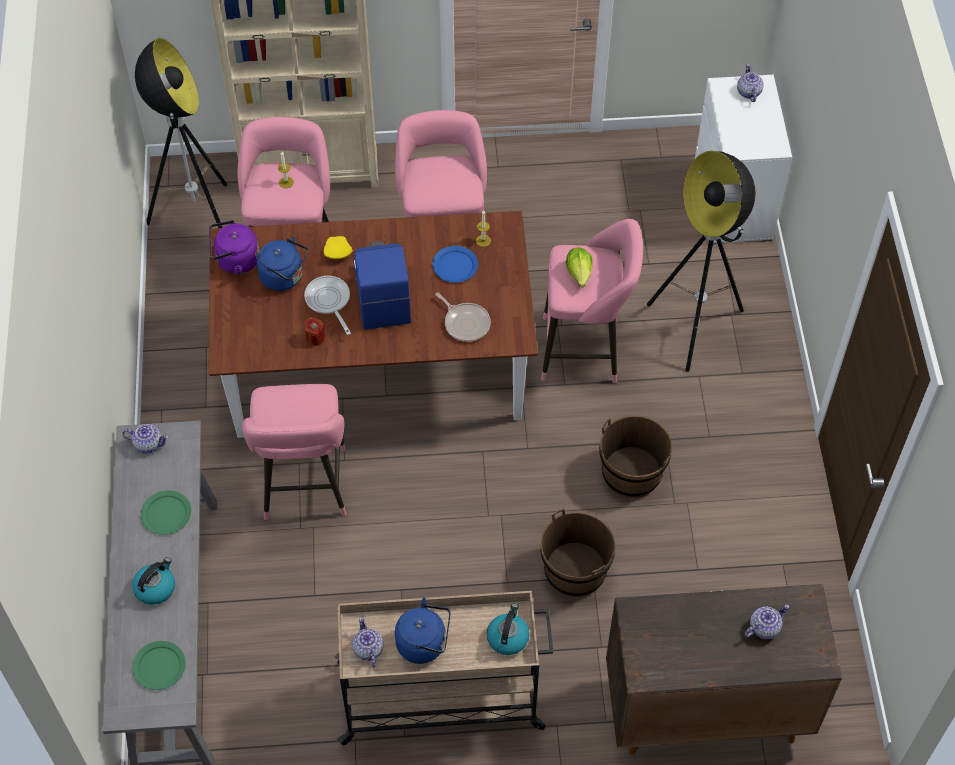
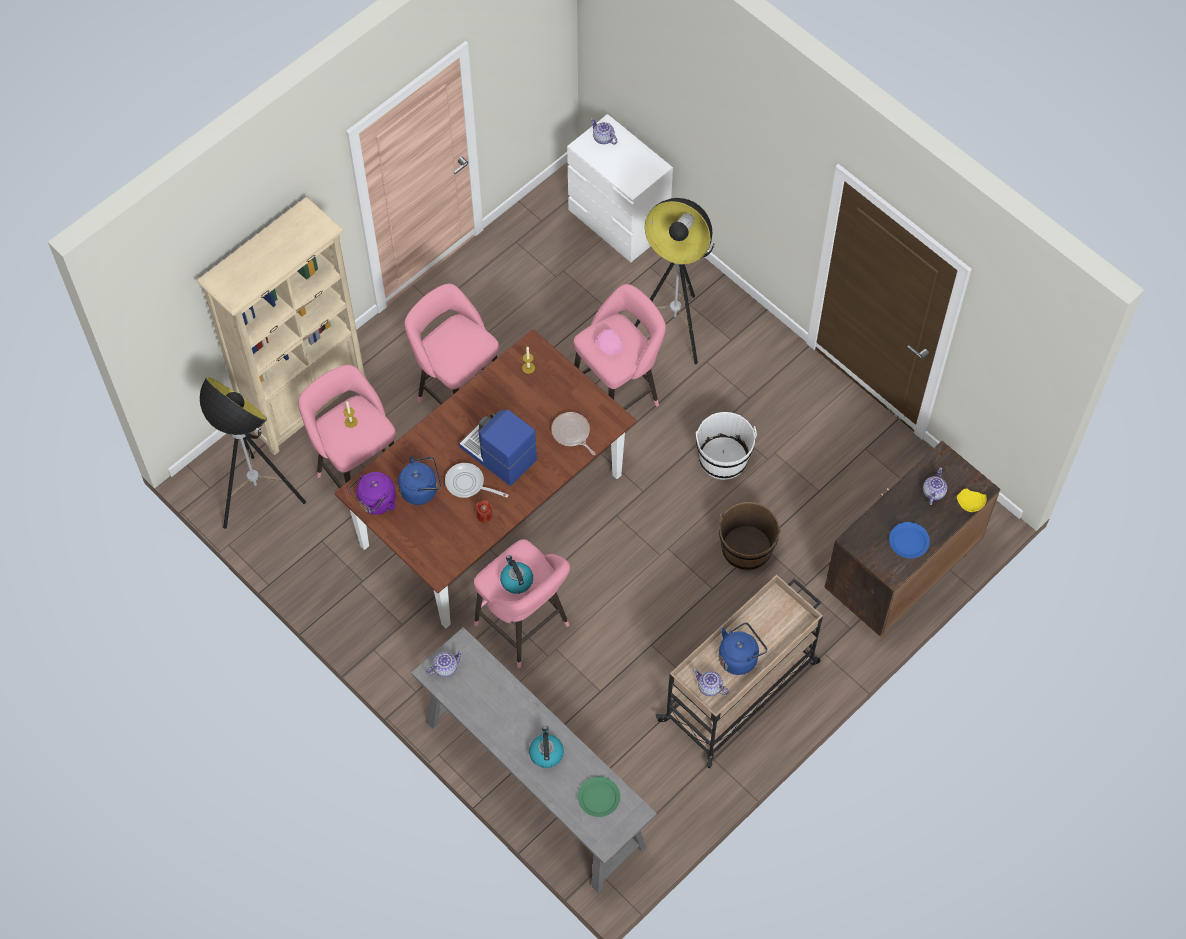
camera: 40 degrees left, 5 degrees up
green plate [141,490,191,535] -> none
yellow plate [323,236,353,259] -> yellow plate moved to [957,488,987,512]
blue plate [432,246,478,283] -> blue plate moved to [889,522,930,558]
frying pan [435,292,491,342] -> frying pan turned 135 degrees counterclockwise [551,412,596,455]
kettle [487,604,530,655] -> kettle moved to [500,555,533,594]
lettuce [566,247,593,287] -> pink plate [596,329,623,356]
brown bucket [599,415,672,498] -> white bucket [696,412,757,480]

